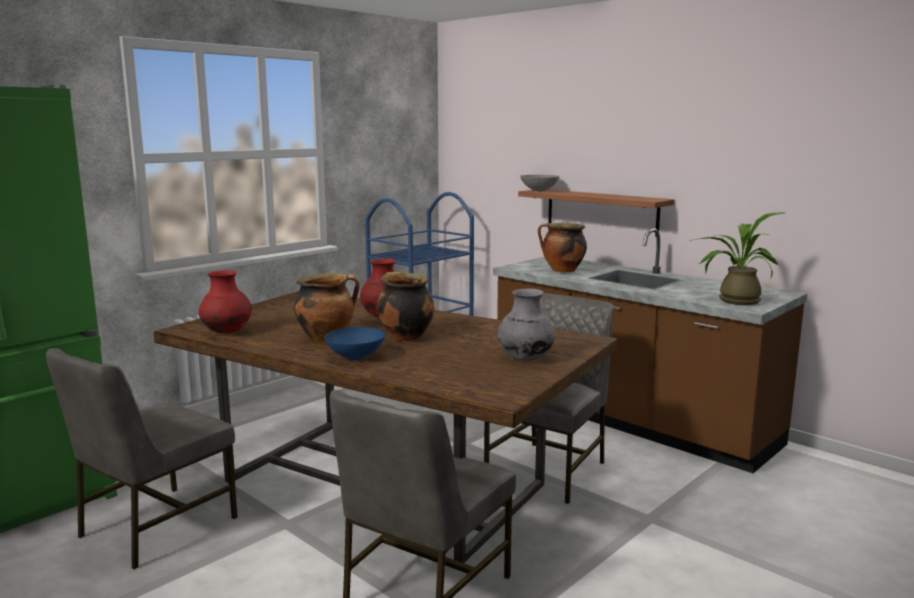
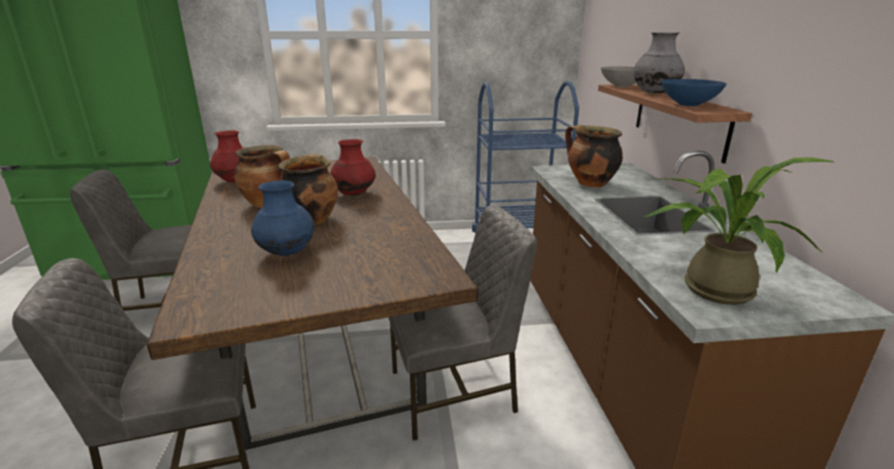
camera: 40 degrees right, 10 degrees up
blue bowl [324,327,385,360] -> blue bowl moved to [661,79,726,106]
grey vase [498,288,555,361] -> grey vase moved to [633,32,685,94]
none -> blue vase [251,180,314,256]

